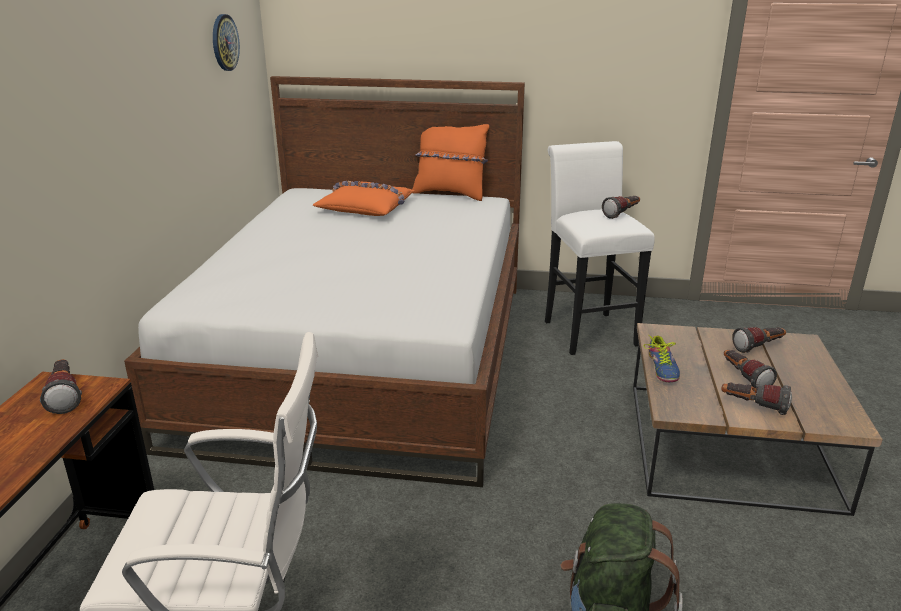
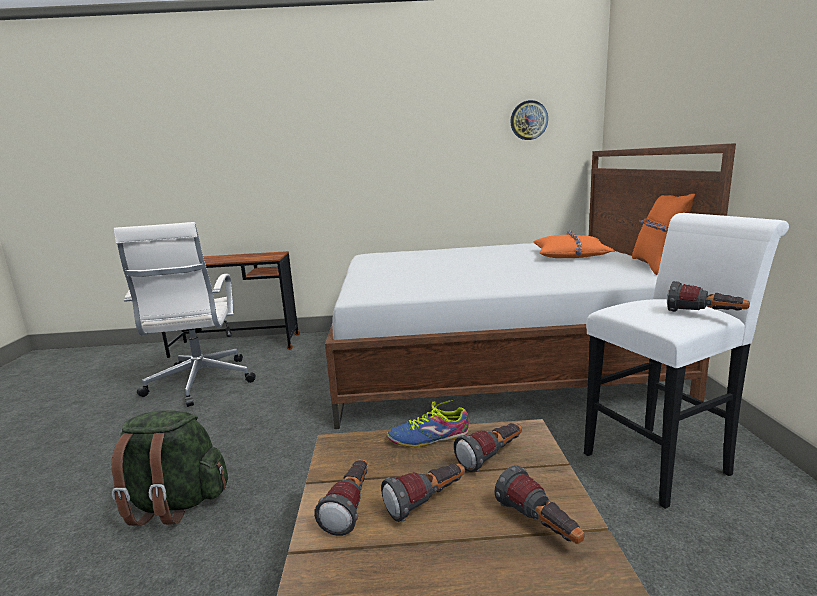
camera: 80 degrees right, 10 degrees down
flashlight [40,359,82,414] -> flashlight moved to [454,423,522,472]

